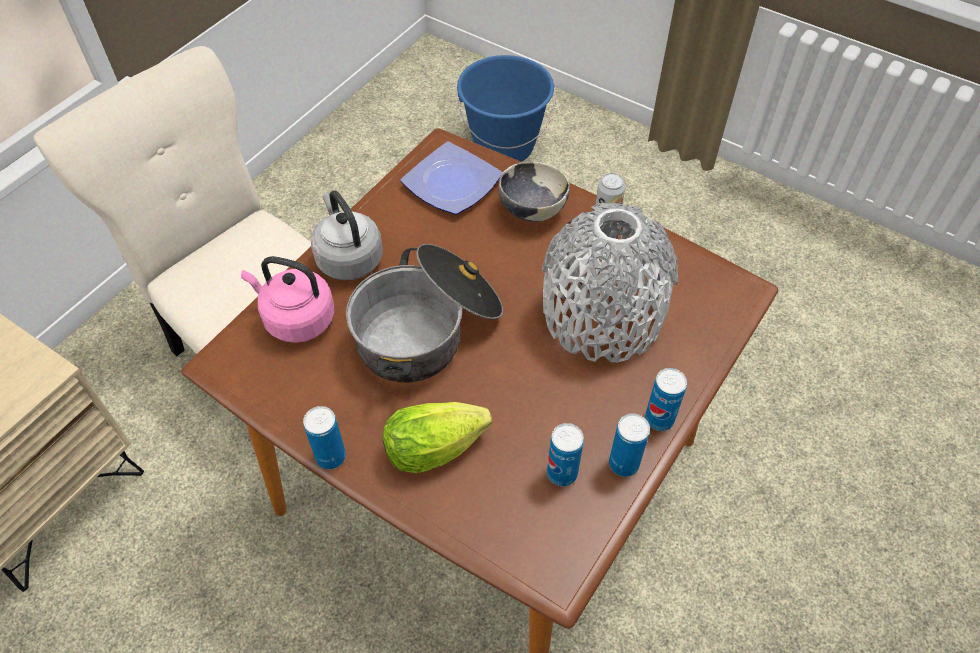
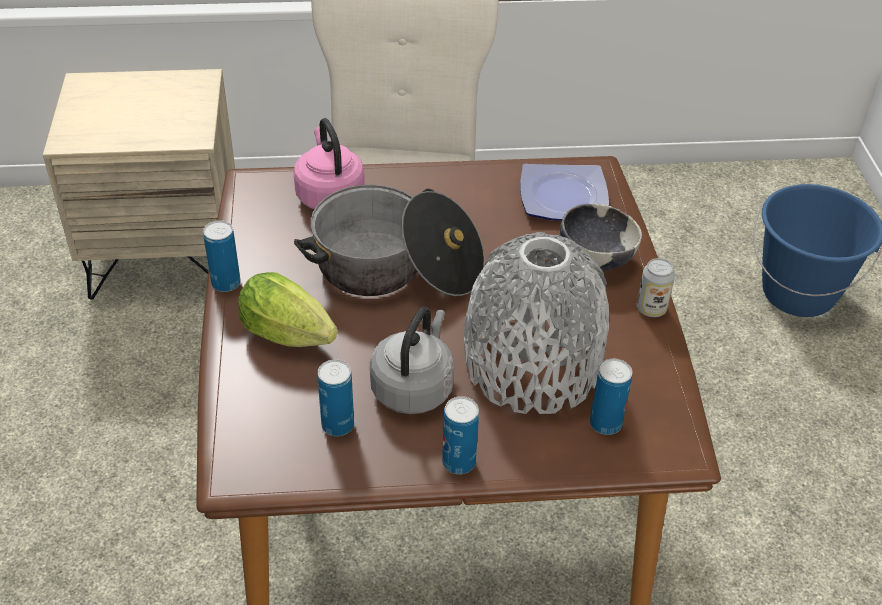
camera: 50 degrees right, 10 degrees down
grey kettle [311,191,383,280] -> grey kettle moved to [370,307,454,414]
can [609,413,650,477] -> can moved to [590,359,632,435]

